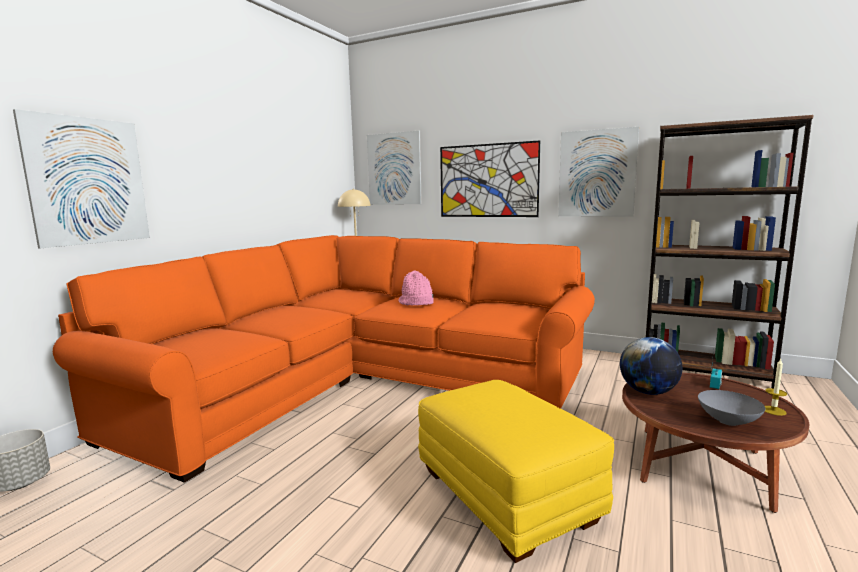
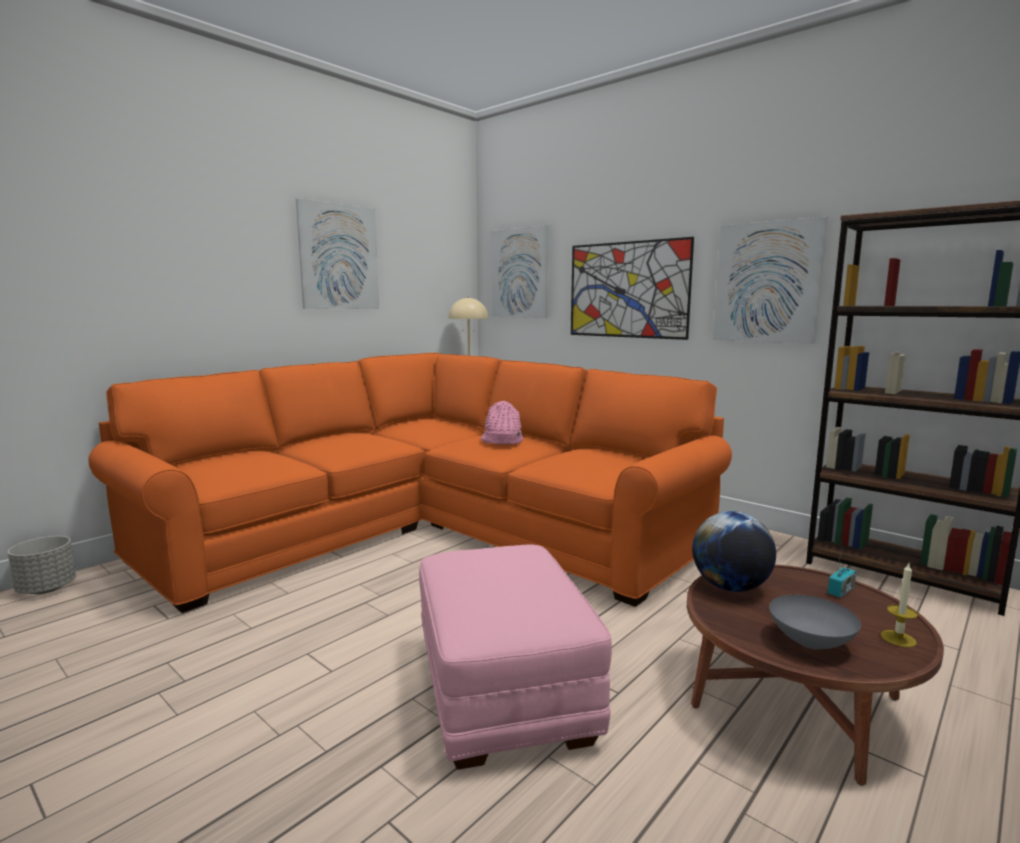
camera: 15 degrees right, 0 degrees up
picture [13,109,150,248] -> picture moved to [296,198,379,309]
yellow ottoman [418,380,614,563] -> pink ottoman [419,544,612,770]

